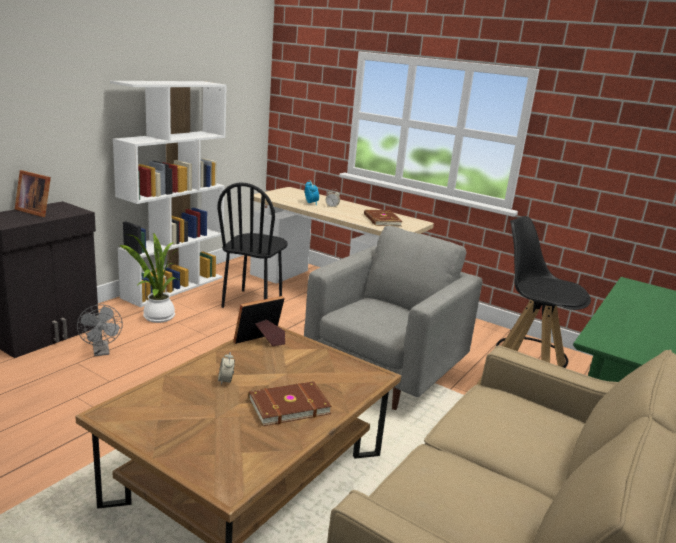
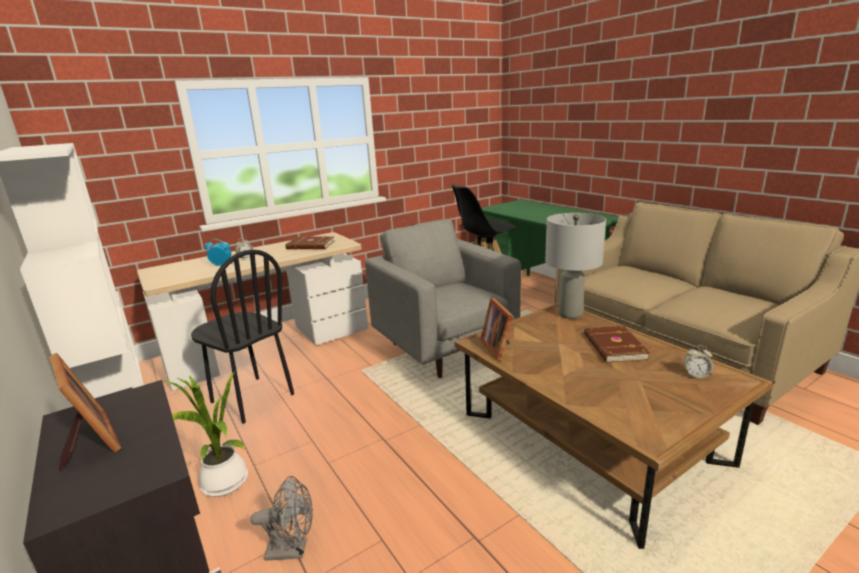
camera: 65 degrees left, 0 degrees up
picture frame [15,170,51,217] -> picture frame turned 90 degrees counterclockwise [49,353,122,472]
alarm clock [218,352,235,385] -> alarm clock moved to [683,345,713,378]
none -> grey table lamp [545,213,606,319]

